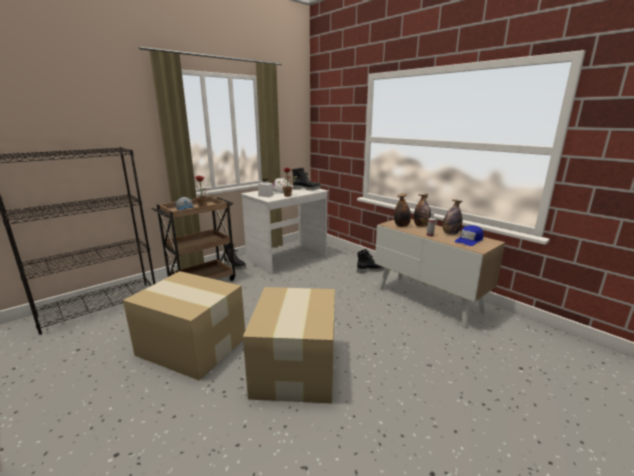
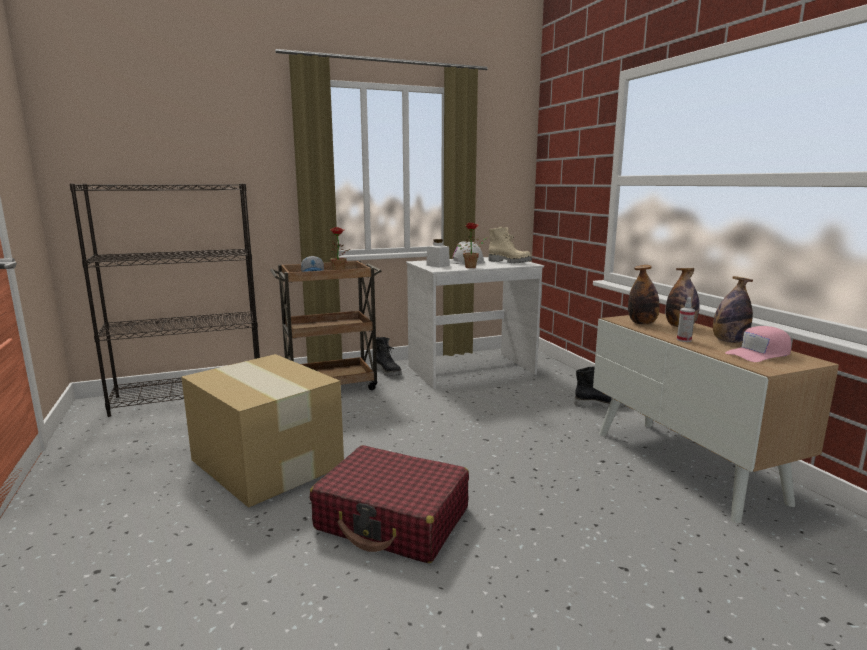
camera: 20 degrees right, 5 degrees down
cardboard box [243,287,335,404] -> red suitcase [310,445,469,563]
black boot [292,167,321,191] -> beige boot [489,227,532,263]
blue cap [454,225,483,246] -> pink cap [725,326,791,362]

